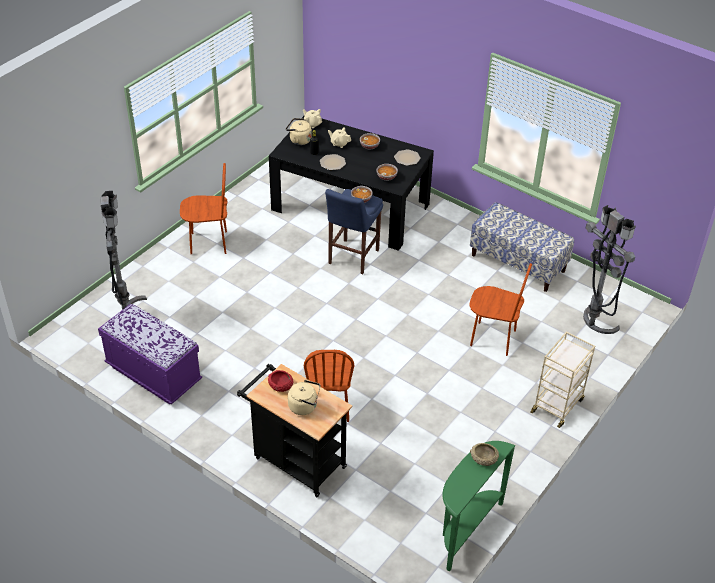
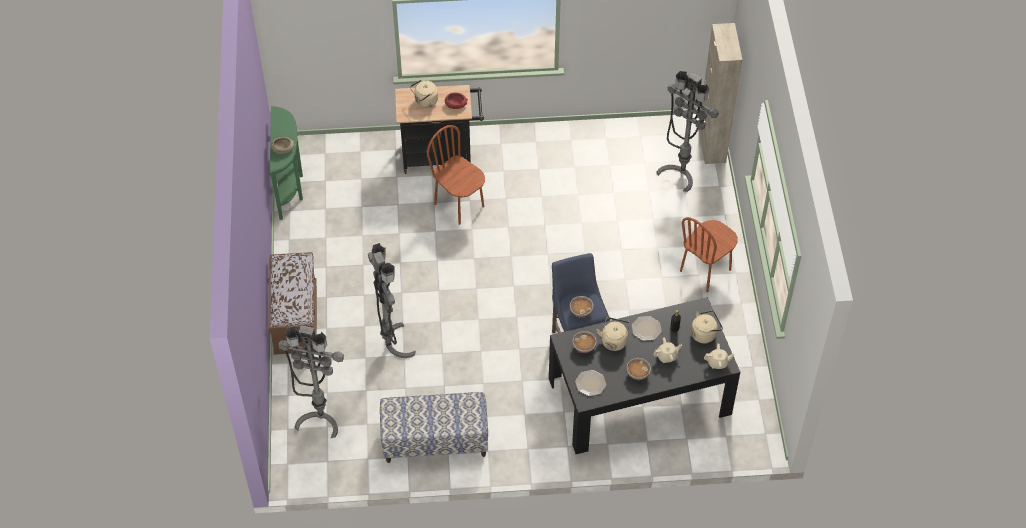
camera: 140 degrees right, 10 degrees up
purple bench [98,304,202,405] -> none
brown chair [469,263,532,356] -> grey floor lamp [368,243,416,358]
beige cart [530,331,595,428] -> brown bench [268,252,317,355]
none -> beige kettle [597,317,630,351]
none -> beige cabinet [699,23,742,164]

